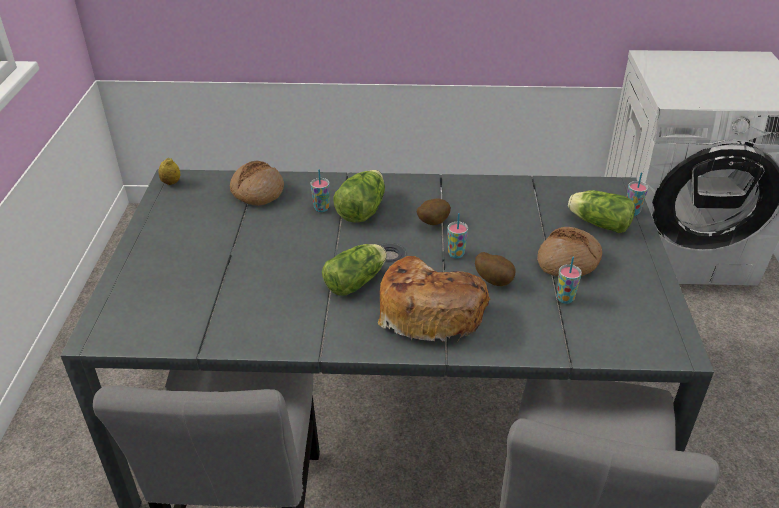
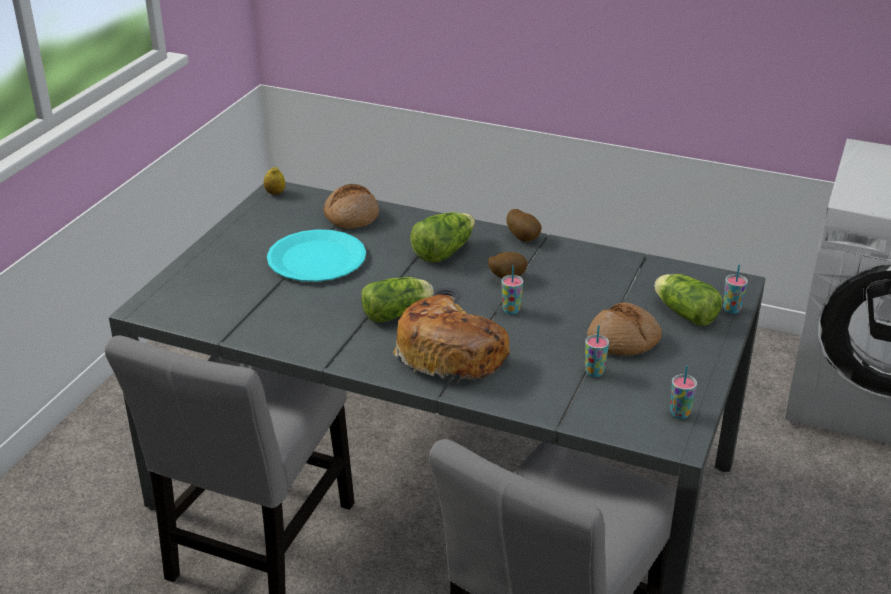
camera: 20 degrees right, 5 degrees down
cup [310,169,330,212] -> cup moved to [670,365,697,419]
potato [475,252,516,286] -> potato moved to [507,209,542,242]
none -> turquoise plate [267,229,366,282]

